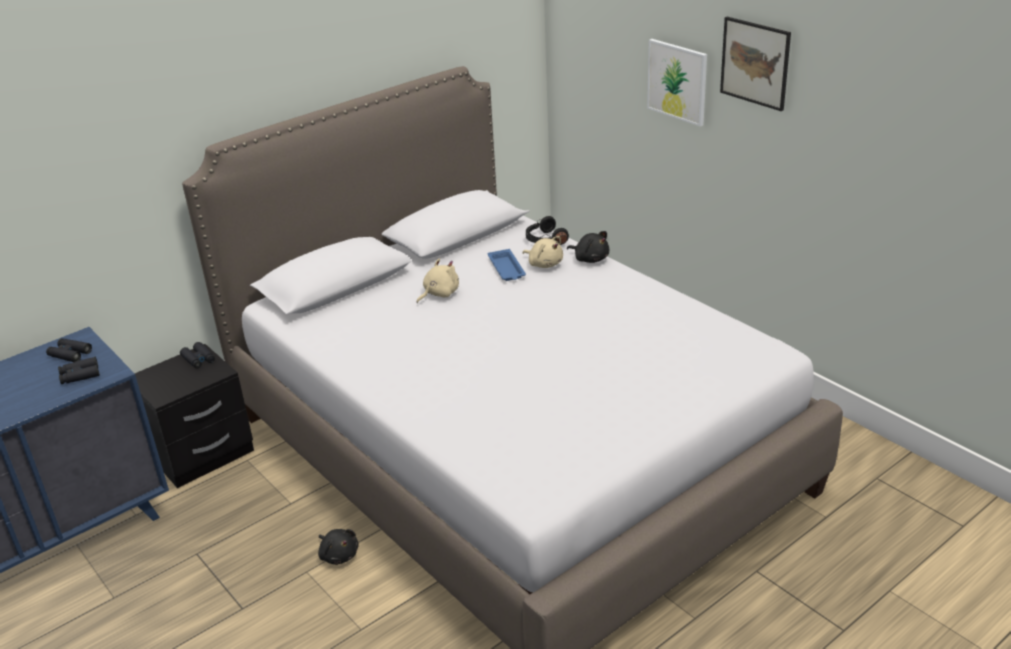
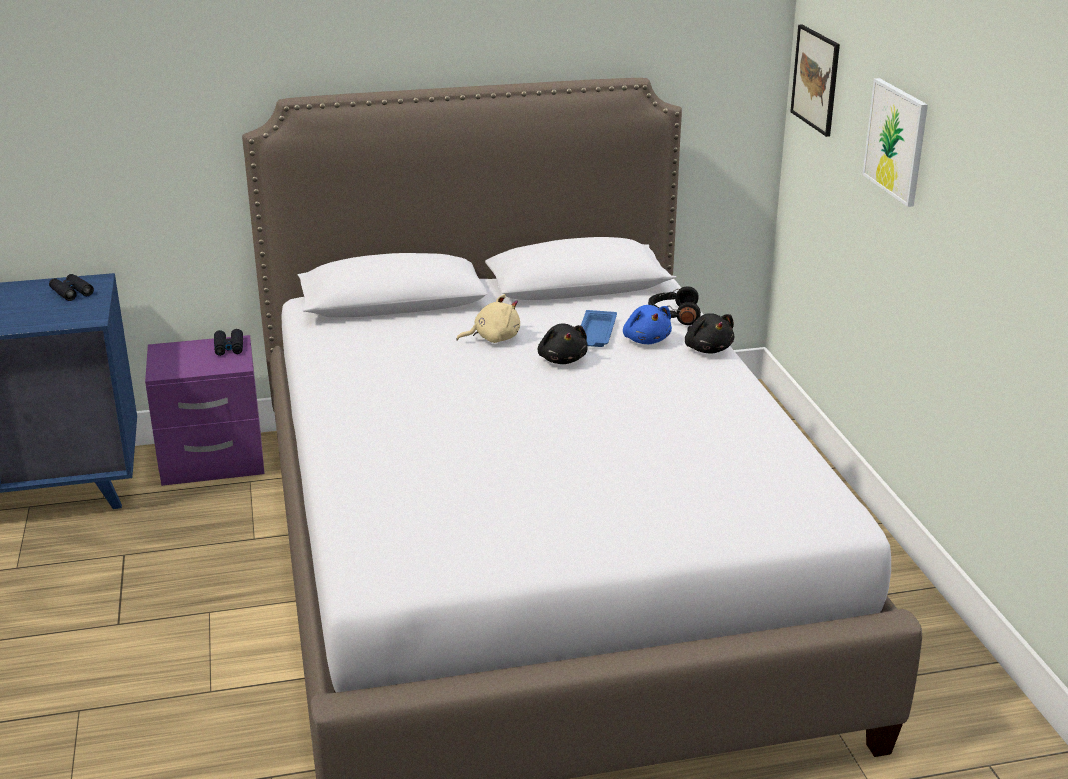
camera: 25 degrees right, 5 degrees down
black binoculars [58,357,100,384] -> none
black nightstand [135,344,254,488] -> purple nightstand [145,335,265,486]
black plush toy [318,529,359,565] -> black plush toy moved to [538,324,588,364]
beige plush toy [522,236,563,268] -> blue plush toy [623,305,672,344]
picture [720,17,791,111] -> picture moved to [790,25,840,137]

